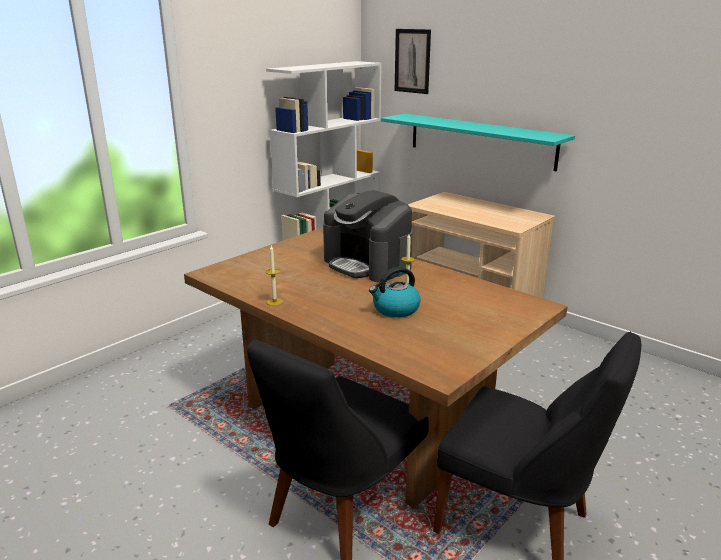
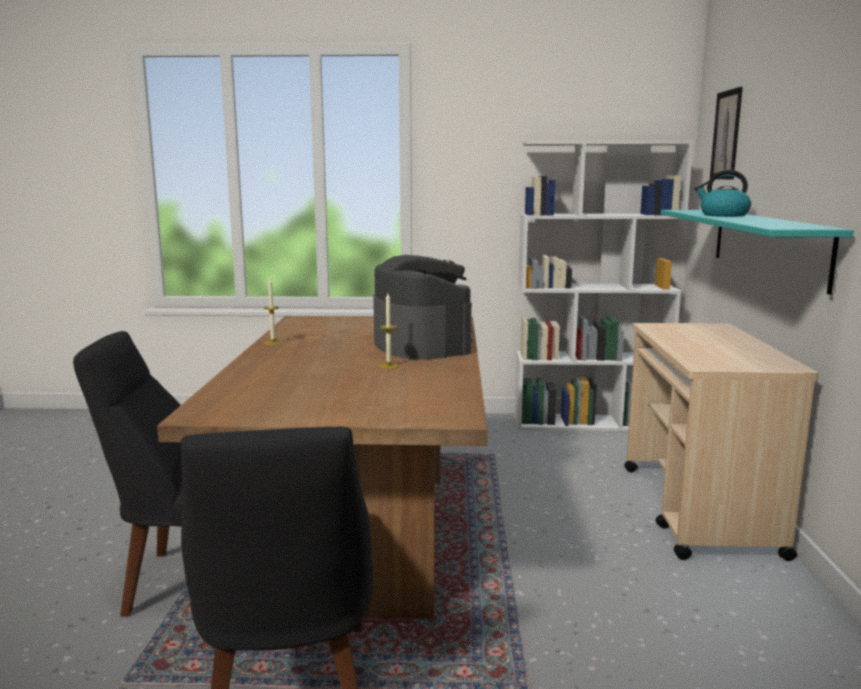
camera: 50 degrees right, 10 degrees down
coffee machine [323,190,413,282] -> coffee machine turned 150 degrees clockwise [373,255,472,360]
kettle [369,267,421,318] -> kettle moved to [695,170,751,217]

